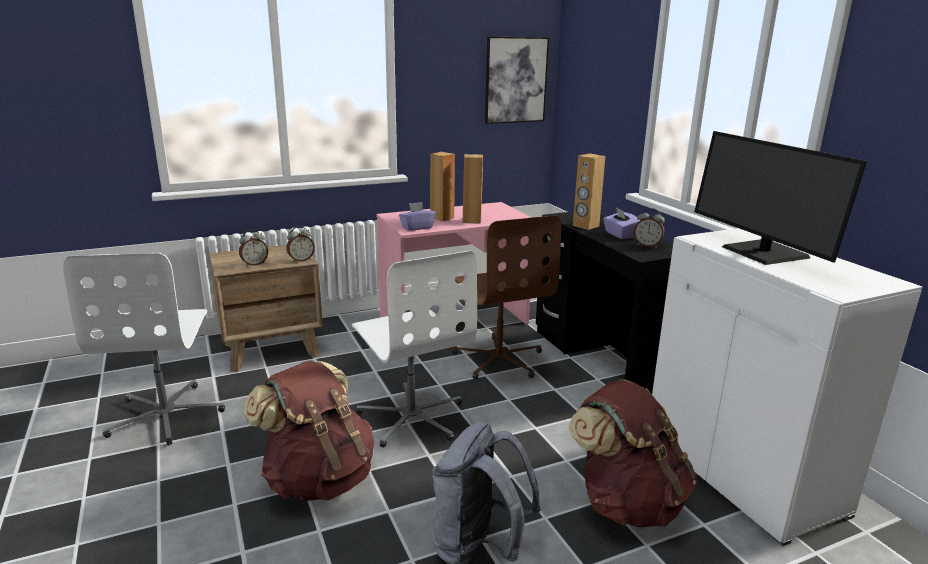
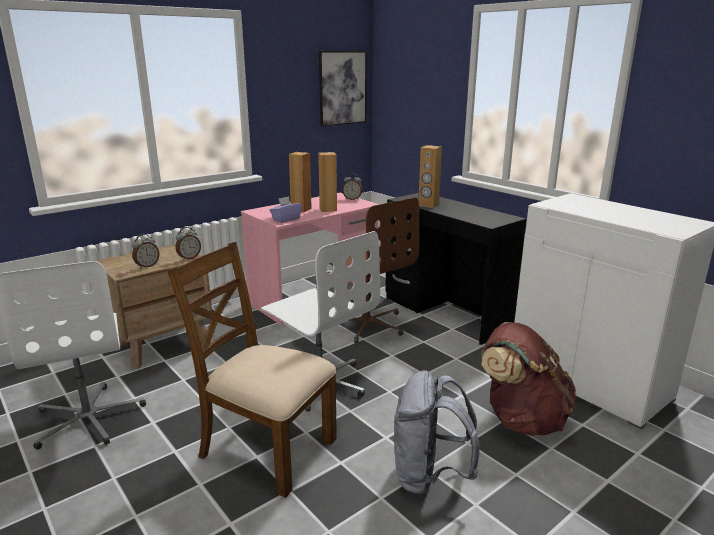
camera: 15 degrees left, 0 degrees up
brown backpack [244,361,374,501] -> brown chair [167,242,337,498]
purple tissue box [603,207,641,239] -> none
alarm clock [634,208,665,248] -> alarm clock moved to [342,173,362,200]
monitor [694,131,867,265] -> none

